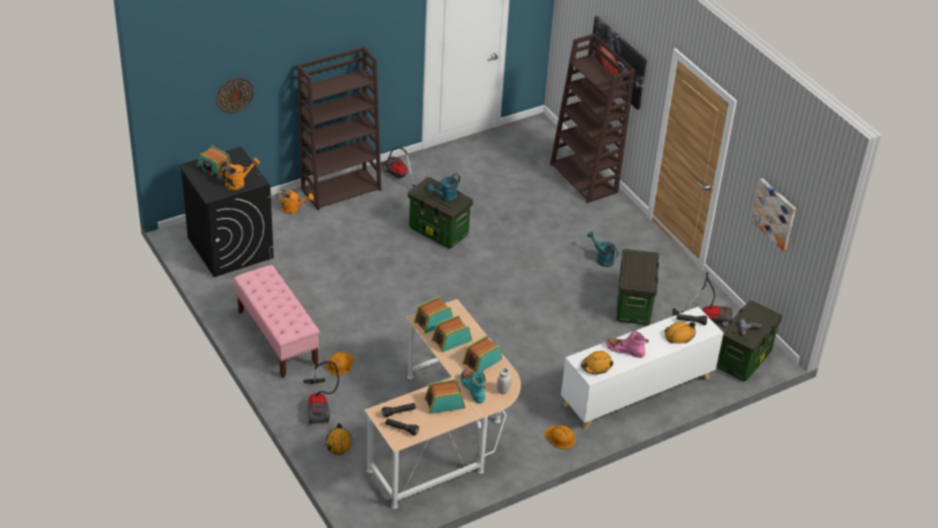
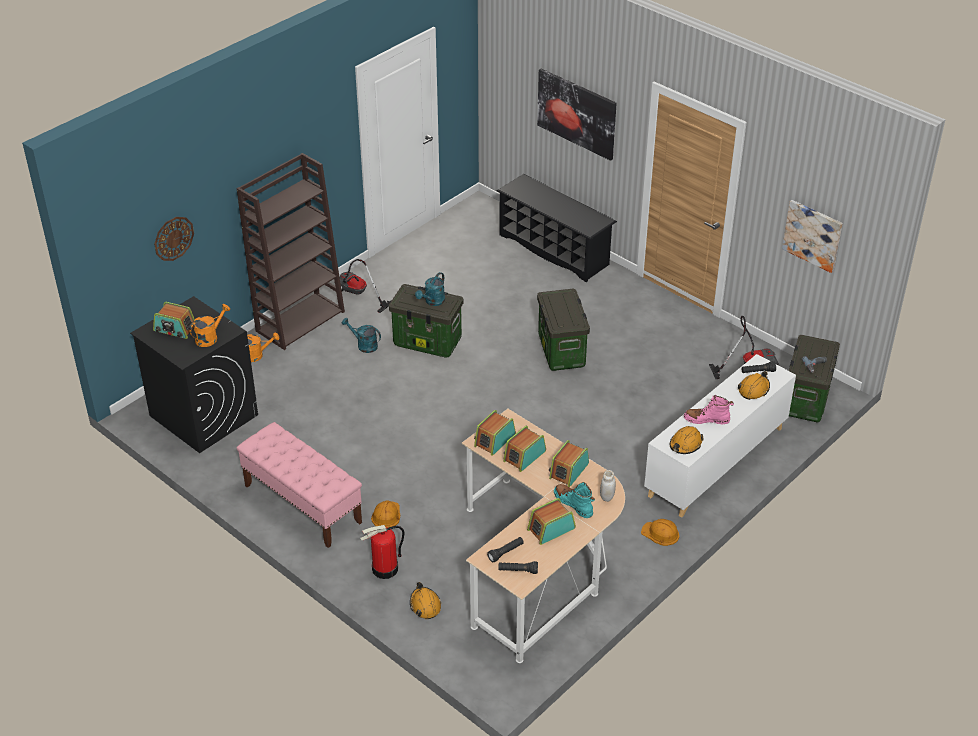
camera: 15 degrees left, 0 degrees up
vacuum cleaner [303,361,339,425] -> fire extinguisher [360,525,404,579]
brown bookcase [550,34,635,203] -> black shoe rack [497,174,617,282]
turquoise watering can [587,232,618,267] -> turquoise watering can moved to [341,318,381,353]
storage box [616,249,659,325] -> storage box moved to [537,289,590,371]

